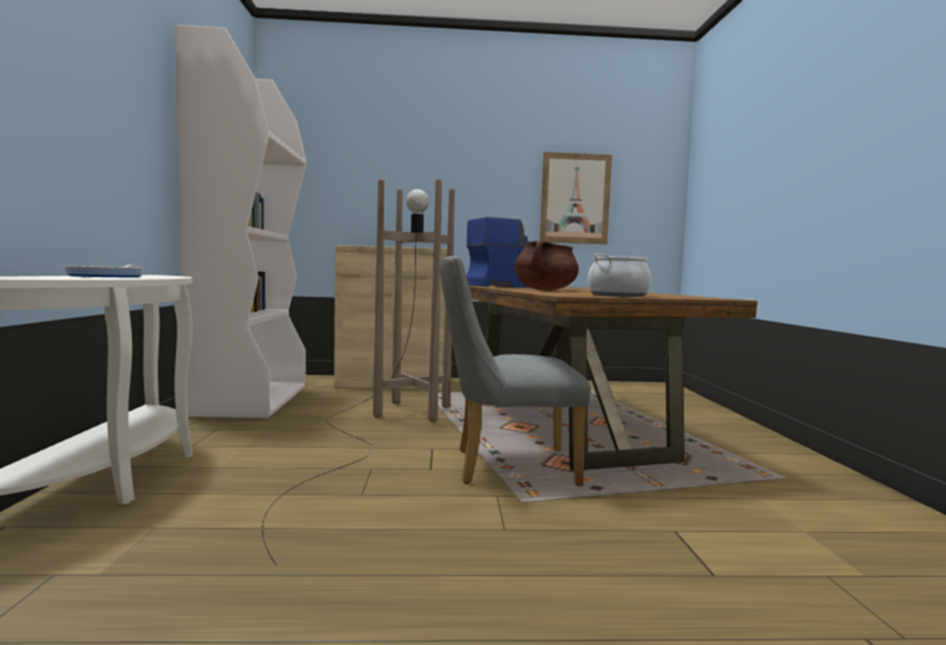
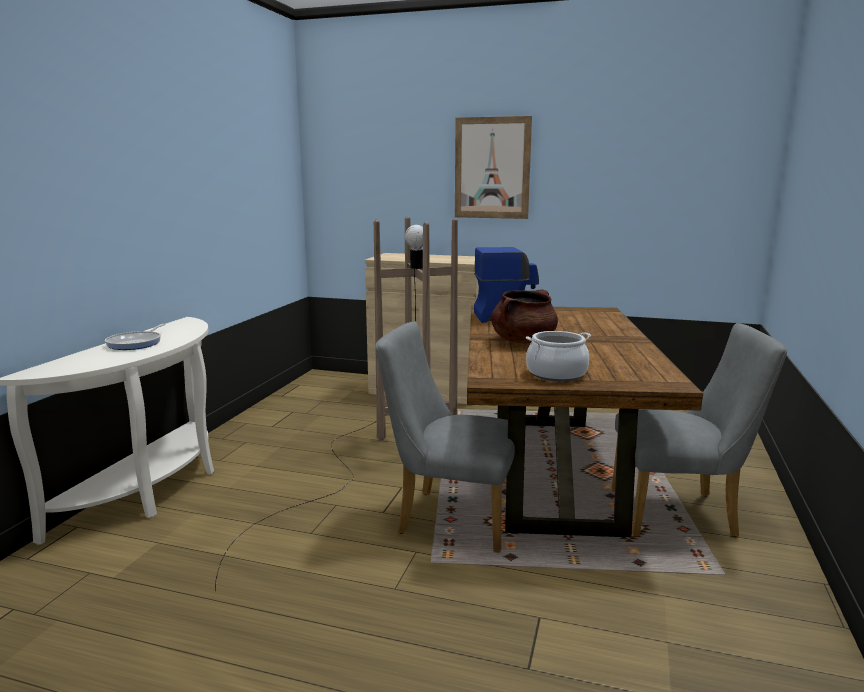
camera: 20 degrees right, 10 degrees up
white bookcase [175,25,306,418] -> none
picture [540,152,612,244] -> picture moved to [455,116,532,219]
none -> grey chair [612,323,787,537]

